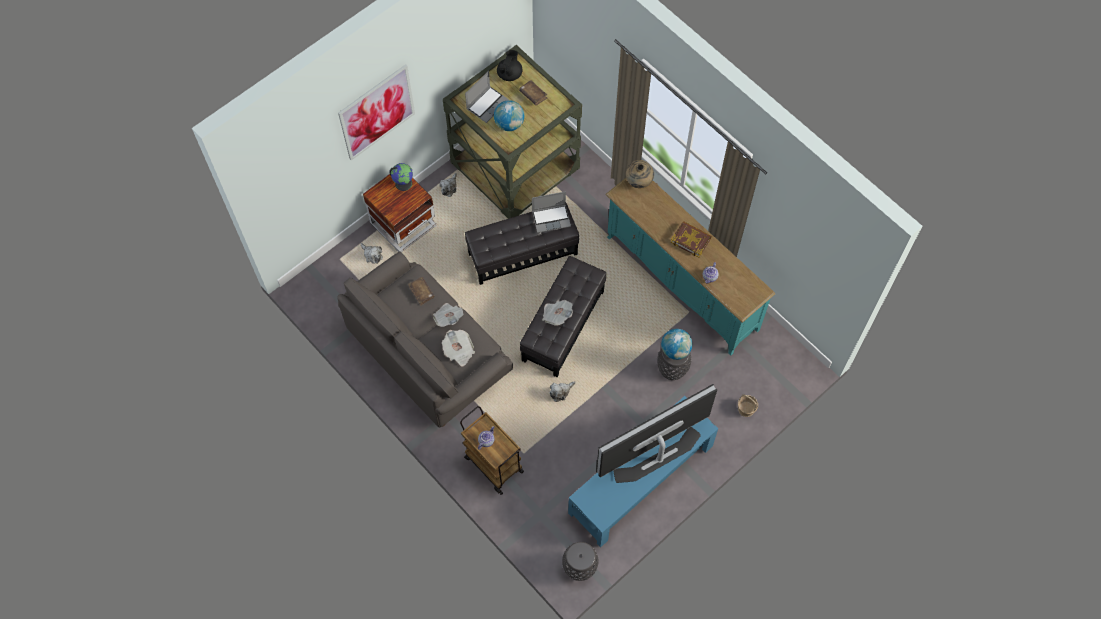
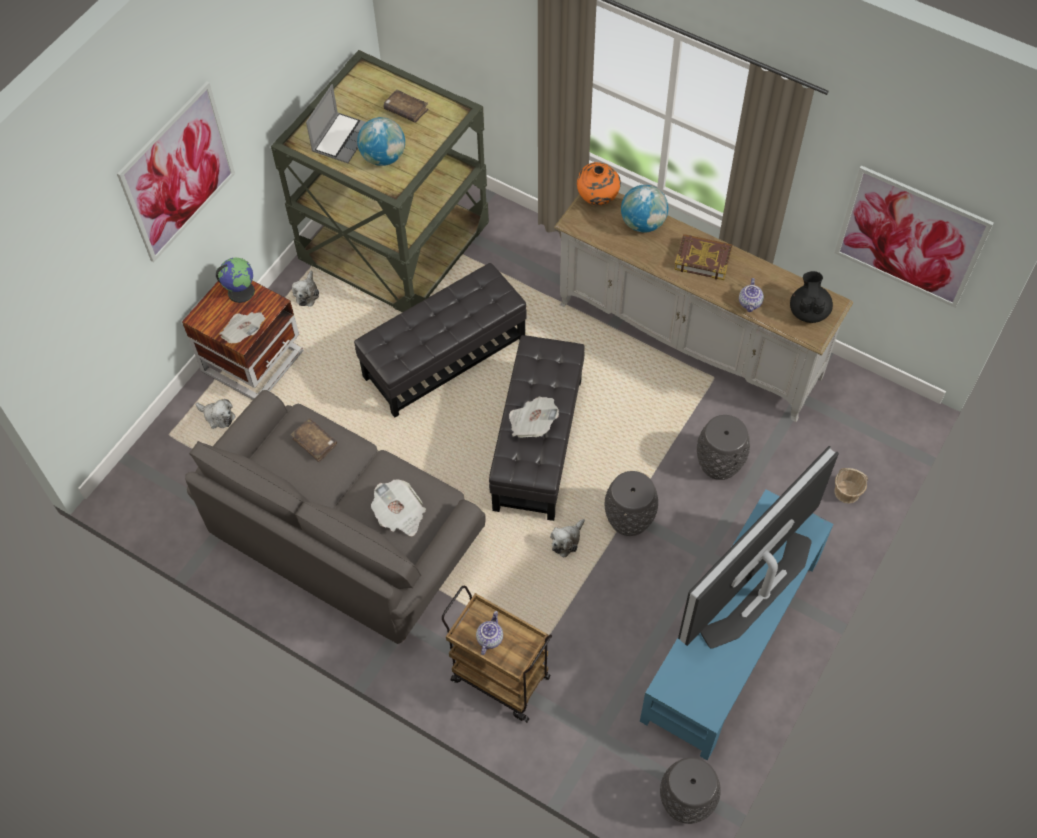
camera: 15 degrees left, 5 degrees down
newspaper [433,303,464,327] -> newspaper moved to [219,312,265,343]
black teapot [497,50,522,81] -> black teapot moved to [790,271,833,323]
laptop [532,191,571,233] -> none
turquoise cabinet [605,178,776,355] -> grey cabinet [554,193,853,422]
beige vase [626,160,654,188] -> orange vase [577,162,621,206]
globe [661,329,692,360] -> globe moved to [621,185,668,233]
none -> grey stool [605,471,658,536]
none -> picture [834,165,994,308]

